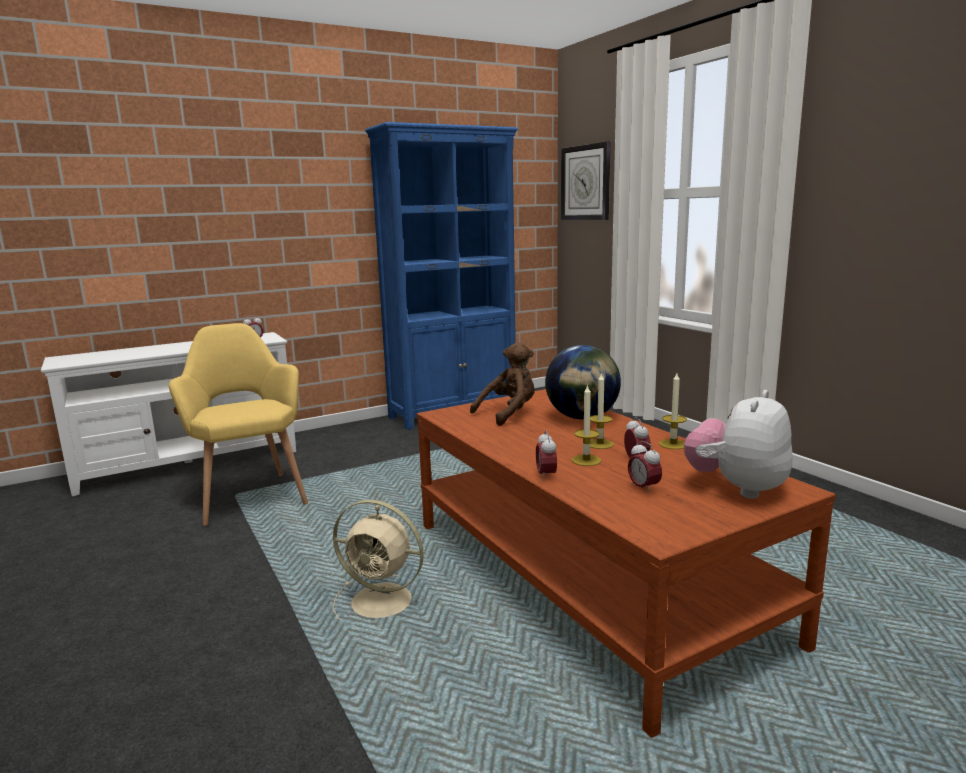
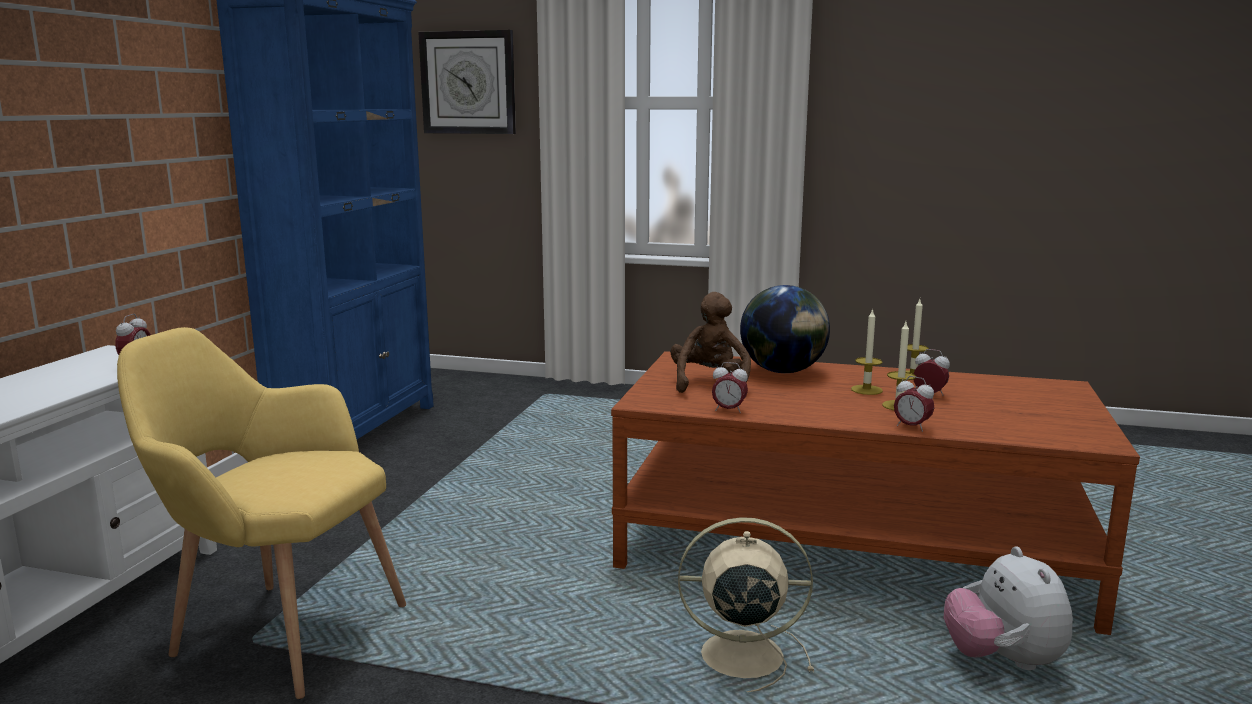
camera: 45 degrees left, 0 degrees up
beige fan [332,500,424,619] -> beige fan turned 150 degrees counterclockwise [678,517,814,692]
alarm clock [628,441,662,494] -> alarm clock moved to [712,362,748,414]
plush toy [684,390,793,498] -> plush toy moved to [944,546,1073,670]

